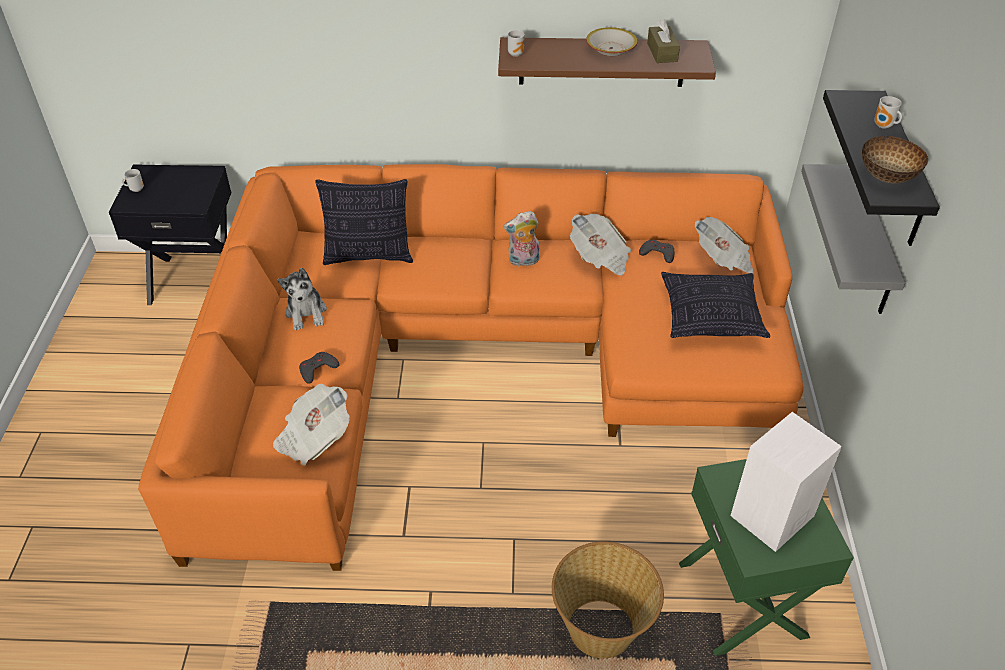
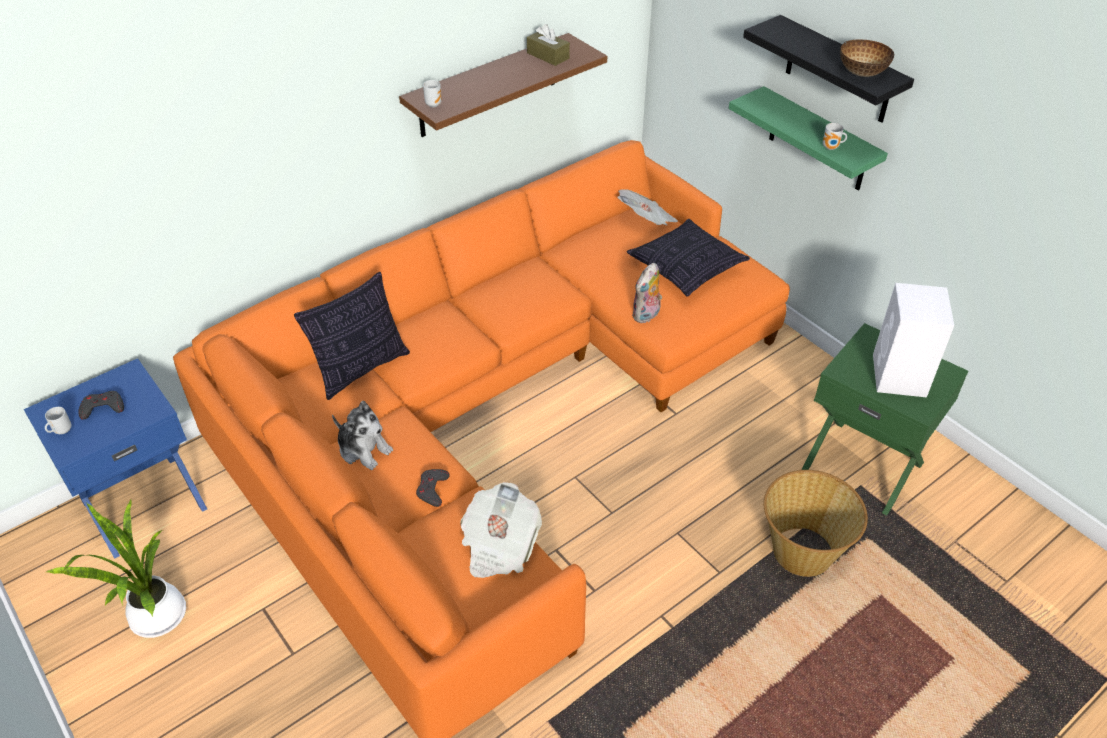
camera: 40 degrees left, 0 degrees up
black side table [109,164,231,305] -> blue side table [24,358,207,558]
plush toy [503,211,540,266] -> plush toy moved to [632,263,662,323]
newspaper [570,214,631,276] -> none
bowl [586,27,637,56] -> none
grey game controller [639,239,674,263] -> grey game controller moved to [78,391,124,419]
grey shelf [801,164,906,314] -> green shelf [729,86,888,191]
mug [874,96,902,129] -> mug moved to [823,123,847,150]
none -> potted plant [45,498,186,638]

